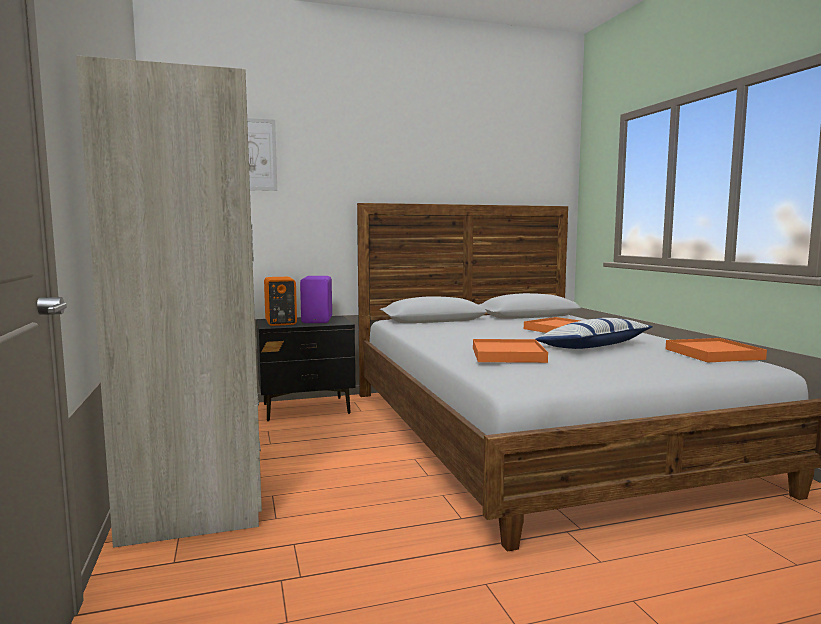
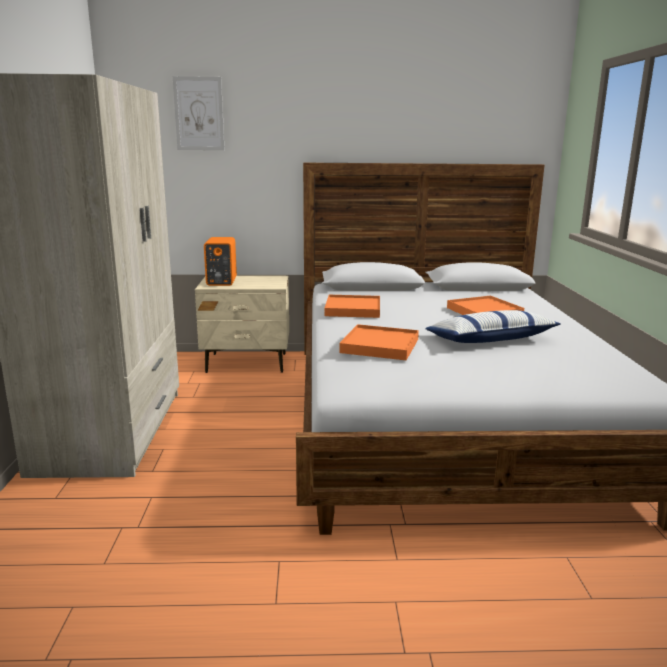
camera: 15 degrees right, 10 degrees up
black nightstand [256,316,355,421] -> beige nightstand [195,276,289,373]
purple speaker [300,276,332,323] -> none
orange tray [666,338,767,362] -> orange tray moved to [324,295,380,318]

